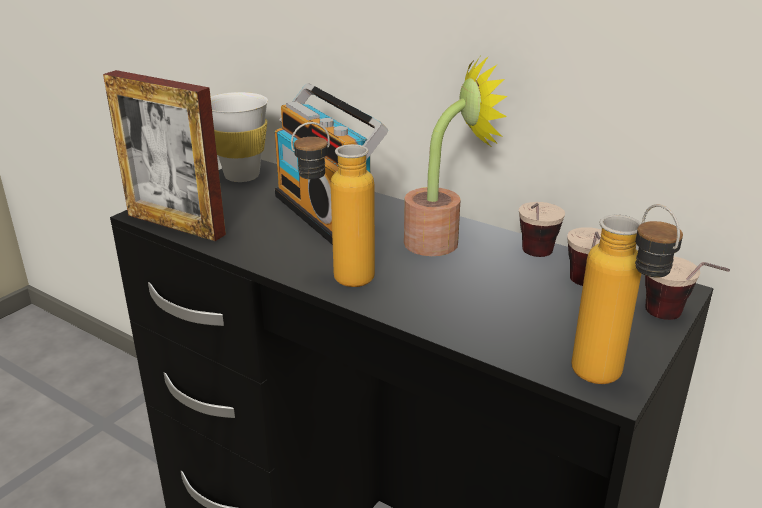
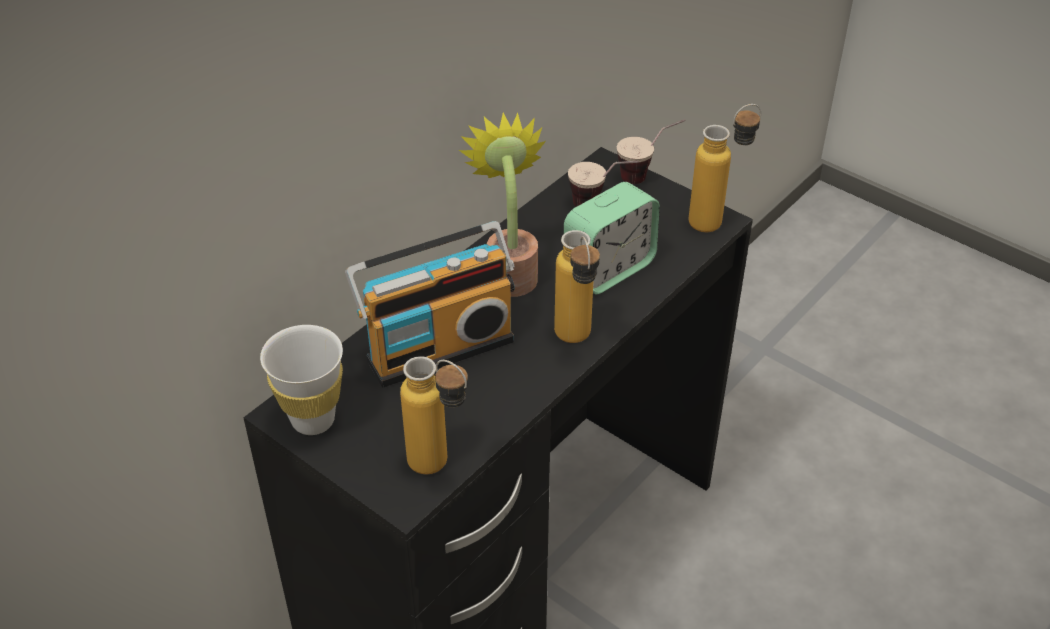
camera: 85 degrees left, 15 degrees up
picture frame [103,70,226,241] -> bottle [400,356,468,475]
cup [519,202,565,257] -> none
none -> alarm clock [564,182,660,294]

